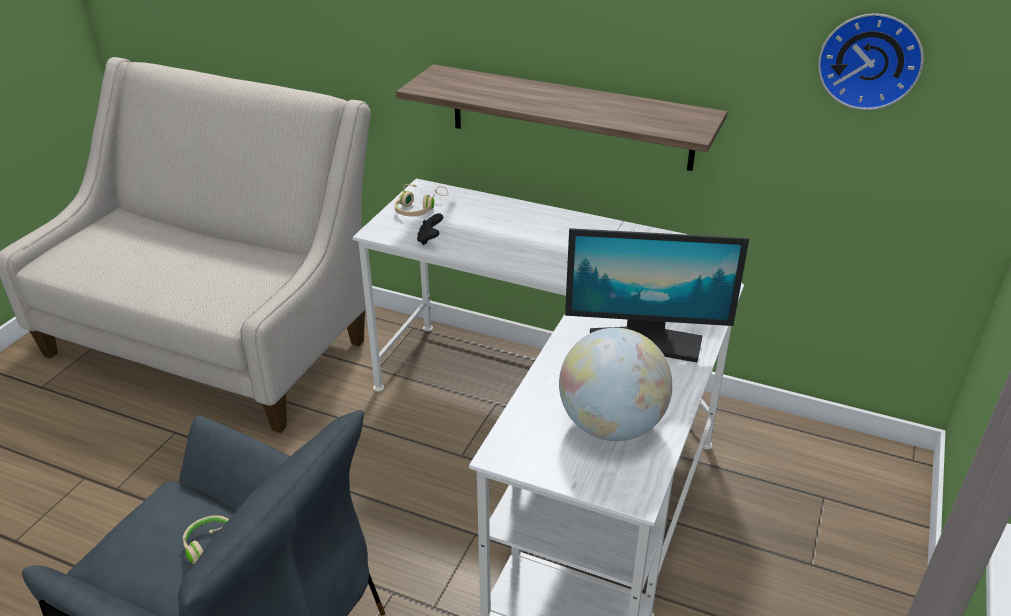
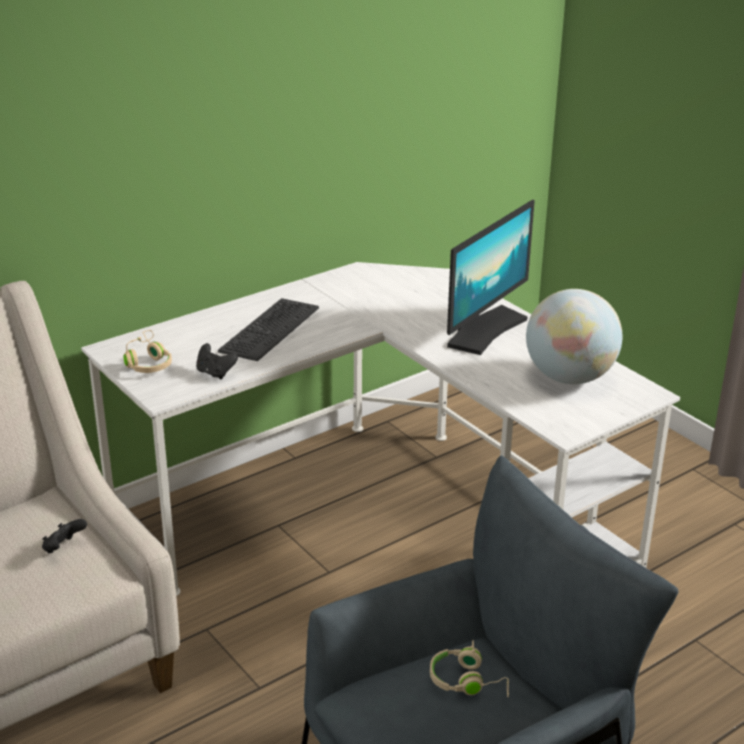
camera: 60 degrees left, 5 degrees down
shelf [396,64,727,171] -> none
wall clock [818,14,924,110] -> none
none -> black game controller [42,519,87,554]
none -> keyboard [218,298,319,361]

